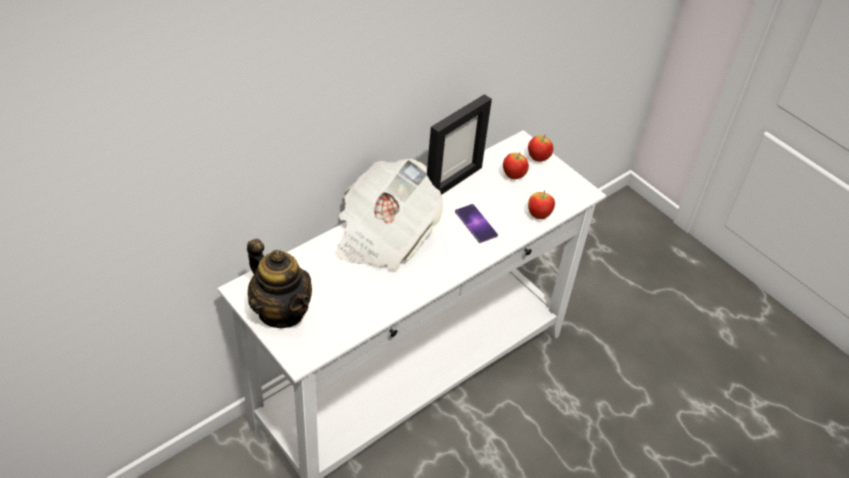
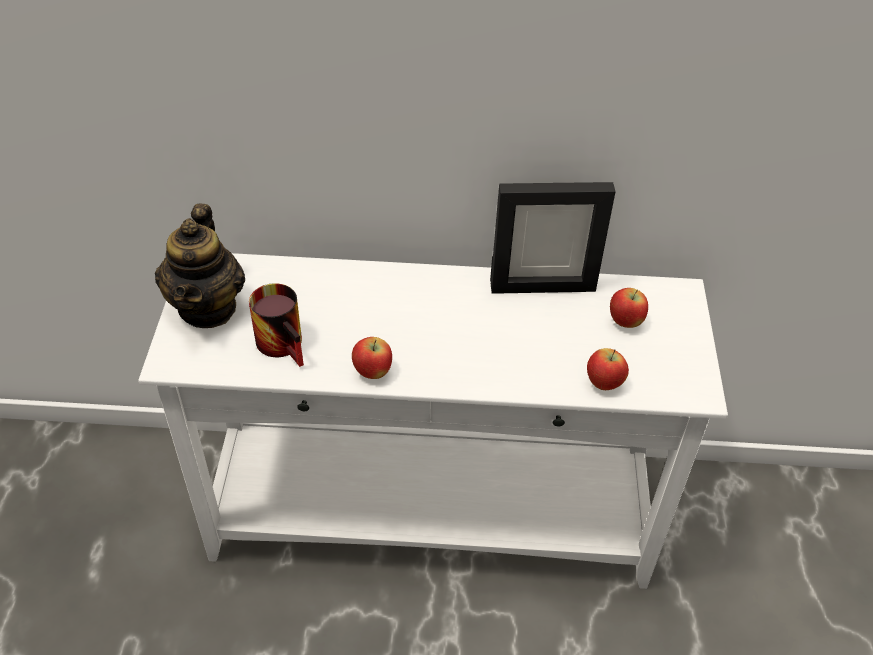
camera: 45 degrees right, 0 degrees up
newspaper [336,159,443,270] -> none
phone [455,204,498,243] -> none
apple [528,136,553,162] -> apple moved to [352,337,392,379]
none -> mug [249,283,304,367]

